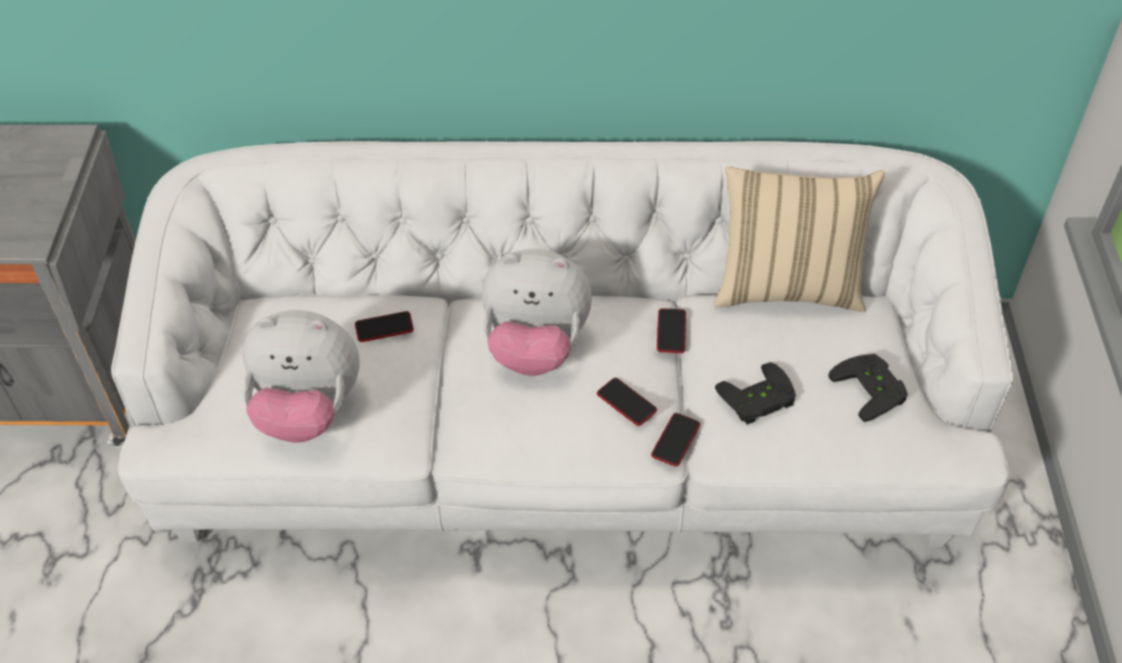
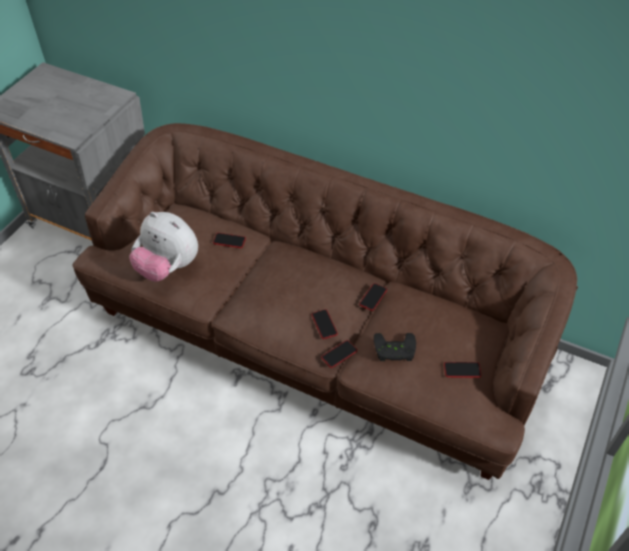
camera: 25 degrees right, 0 degrees up
white sofa [111,141,1013,547] -> brown sofa [73,123,578,480]
plush toy [482,249,592,376] -> none
beige pillow [714,167,885,312] -> none
black game controller [828,354,908,422] -> phone [444,362,481,378]

